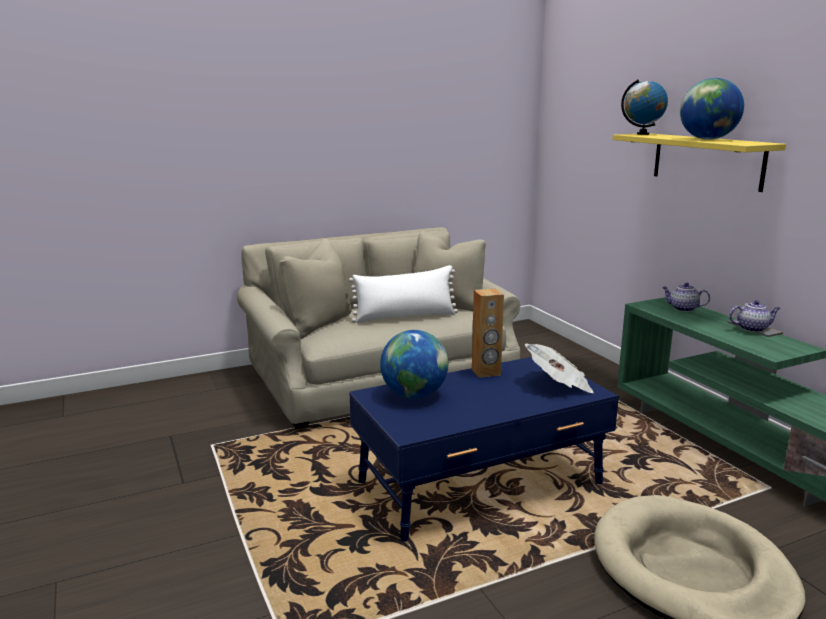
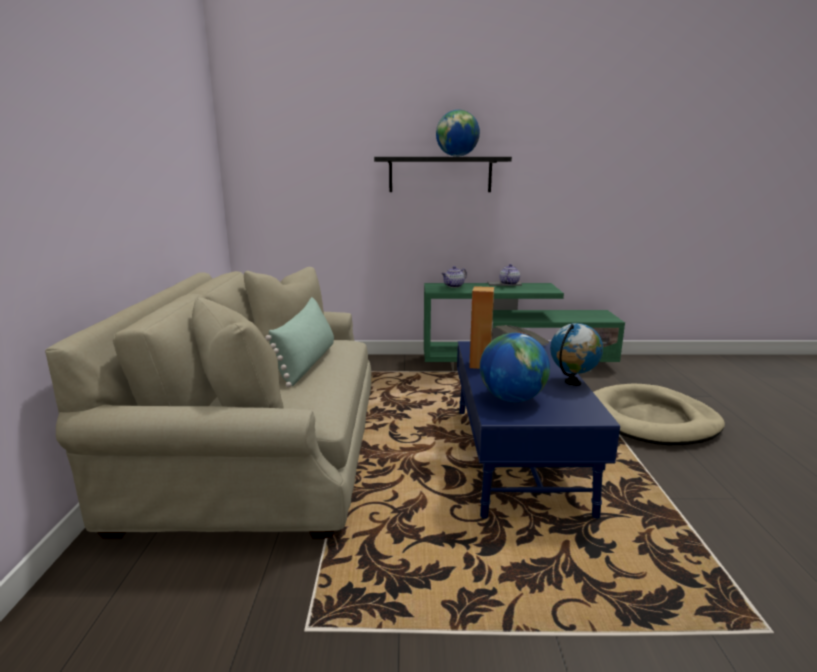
camera: 65 degrees left, 0 degrees up
white pillow [349,265,458,323] -> green pillow [265,297,334,388]
yellow shelf [612,133,786,192] -> black shelf [374,157,512,192]
globe [621,79,668,135] -> globe moved to [550,323,603,386]

